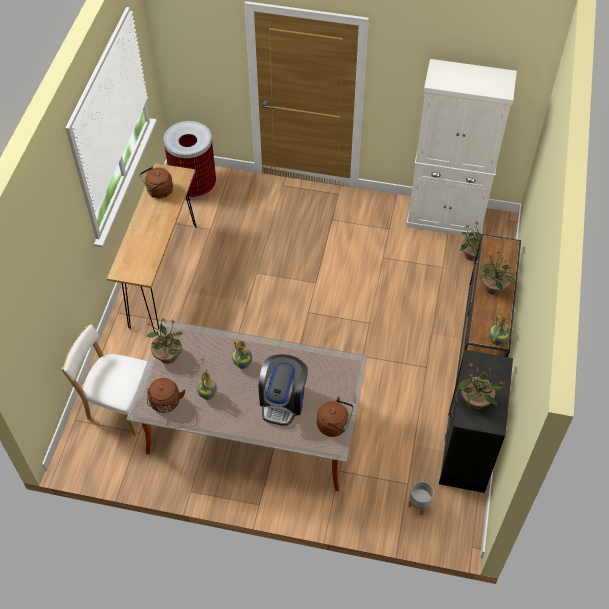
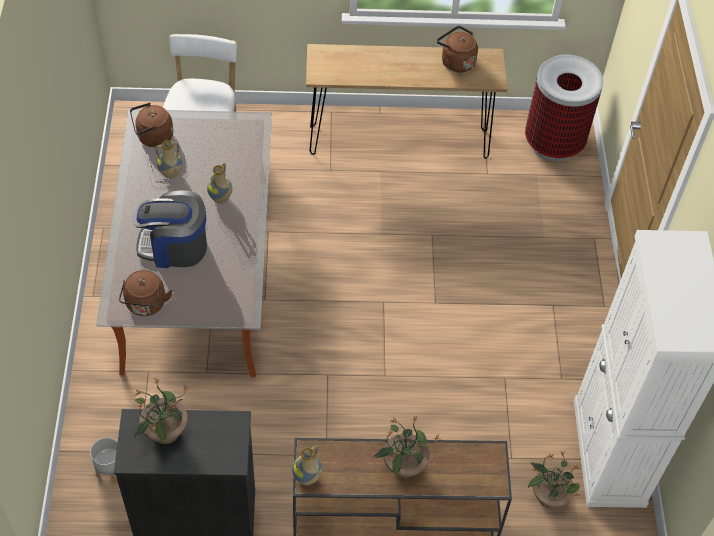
camera: 75 degrees right, 0 degrees up
potted plant [146,319,183,364] -> none

